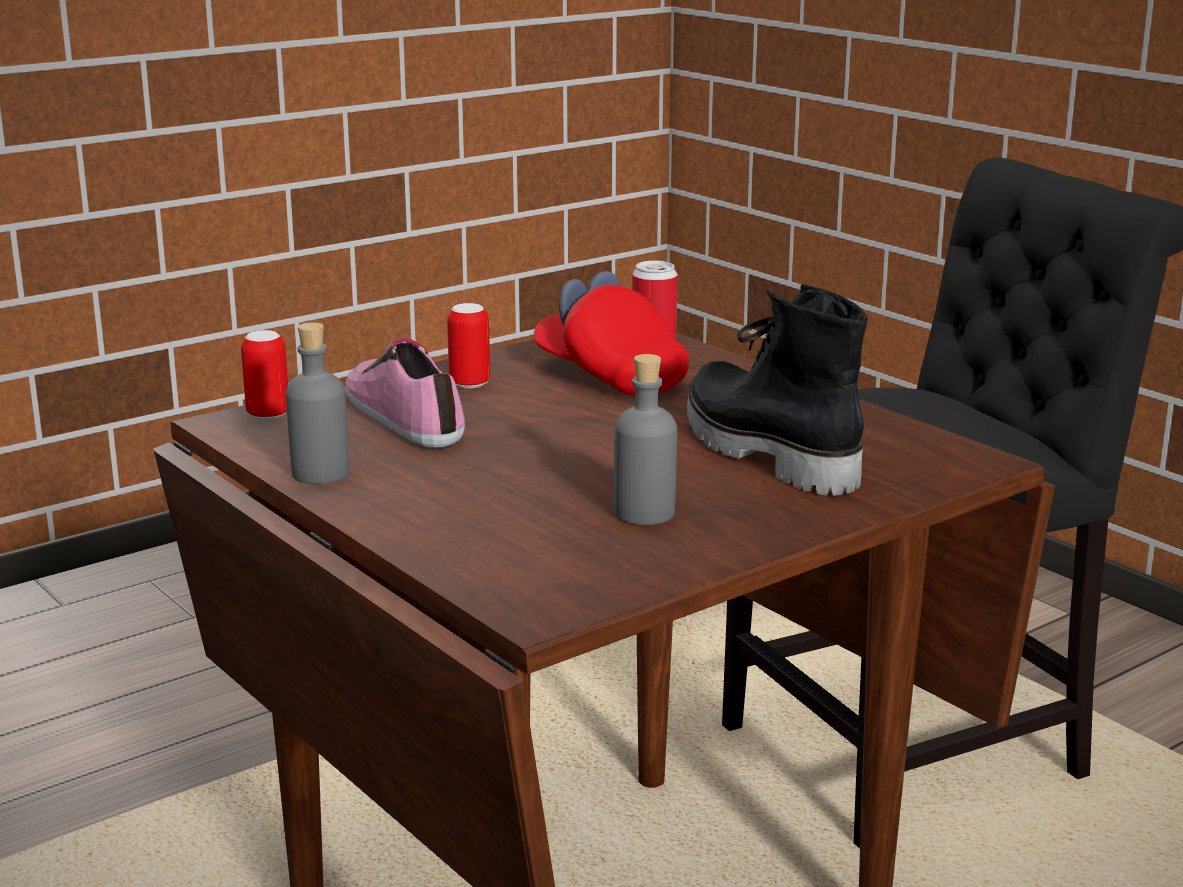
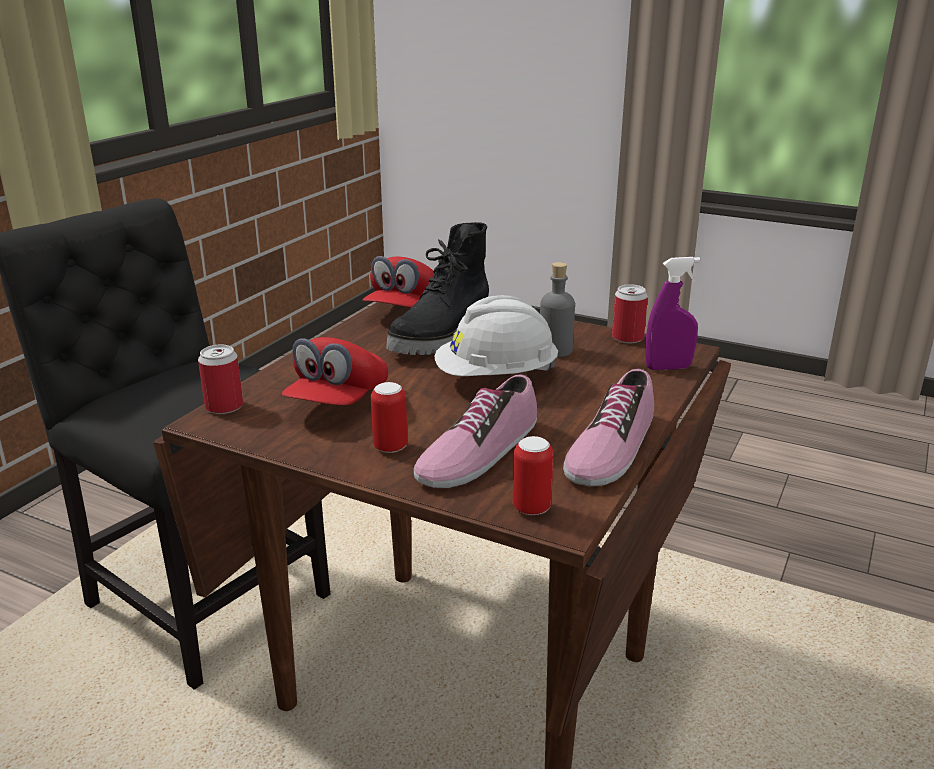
camera: 115 degrees left, 5 degrees up
grey bottle [286,322,350,484] -> shoe [563,368,654,487]
none -> red cap [363,256,434,307]
none -> white hard hat [435,295,558,376]
none -> can [612,284,648,343]
none -> purple spray bottle [645,257,700,370]

